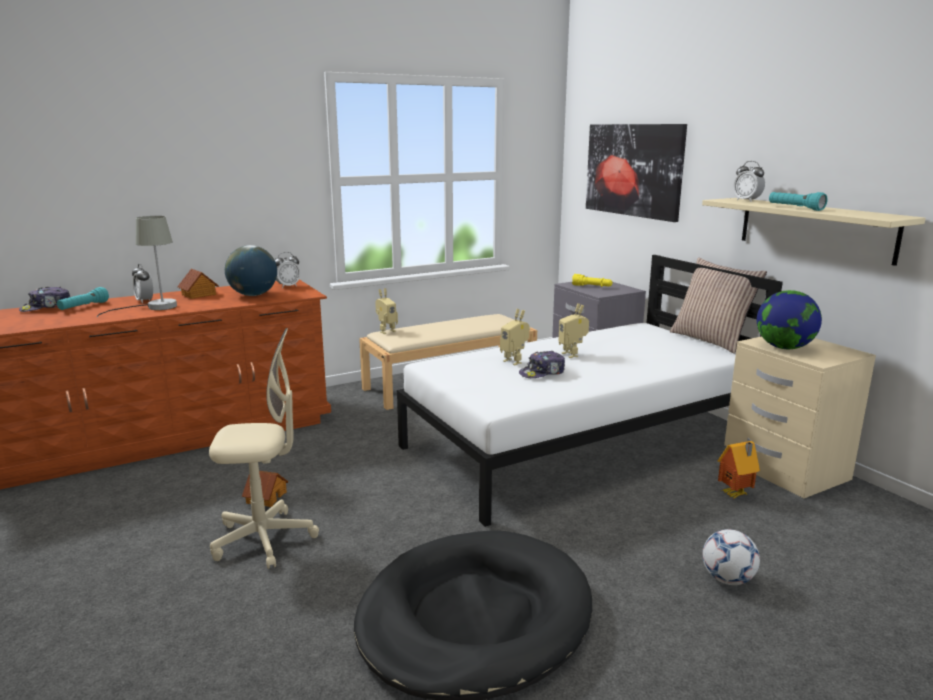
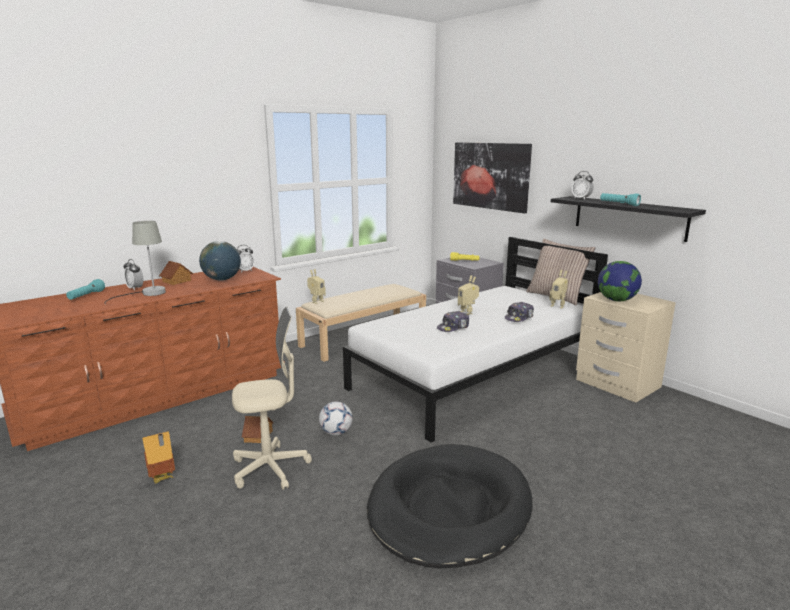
camera: 10 degrees left, 0 degrees up
cap [19,287,70,312] -> cap moved to [505,302,534,322]
toy robot [500,309,529,365] -> toy robot moved to [549,270,568,309]
beige shelf [702,198,926,266] -> black shelf [551,196,706,242]
football [702,529,760,585] -> football moved to [319,402,353,436]
toy house [718,441,760,499] -> toy house moved to [142,431,175,484]

